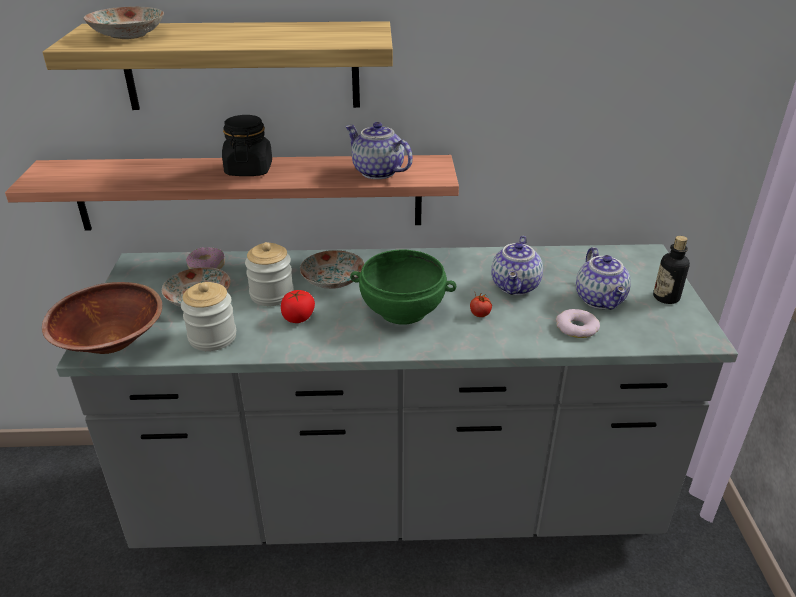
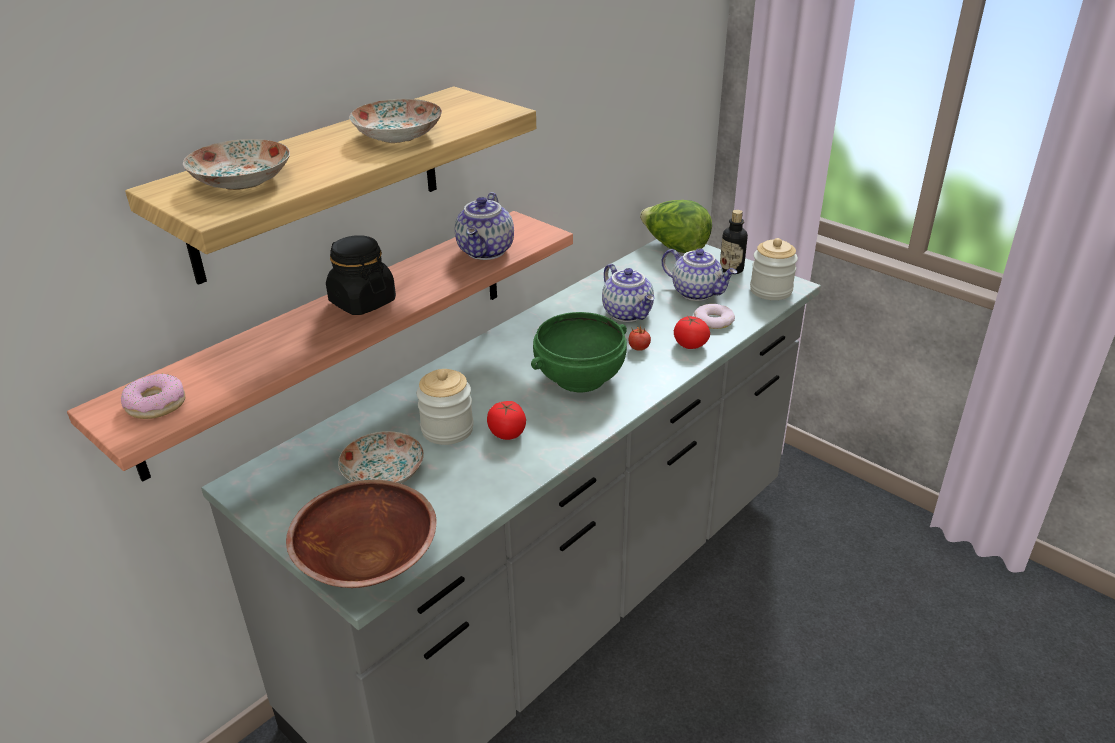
camera: 45 degrees left, 0 degrees up
jar [181,282,236,351] -> jar moved to [750,238,798,300]
donut [186,247,225,269] -> donut moved to [121,374,185,419]
plate [300,250,364,289] -> plate moved to [349,99,442,143]
teapot [345,122,413,179] -> teapot turned 75 degrees counterclockwise [455,192,514,260]
none -> lettuce [640,200,712,253]
none -> tomato [674,316,710,349]

